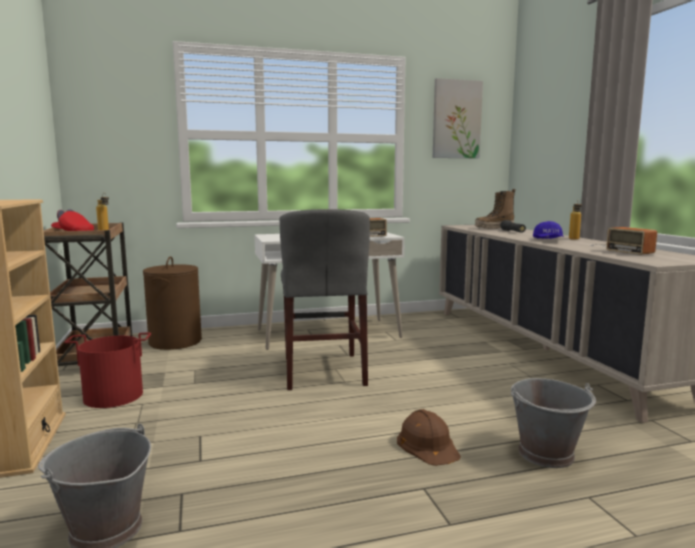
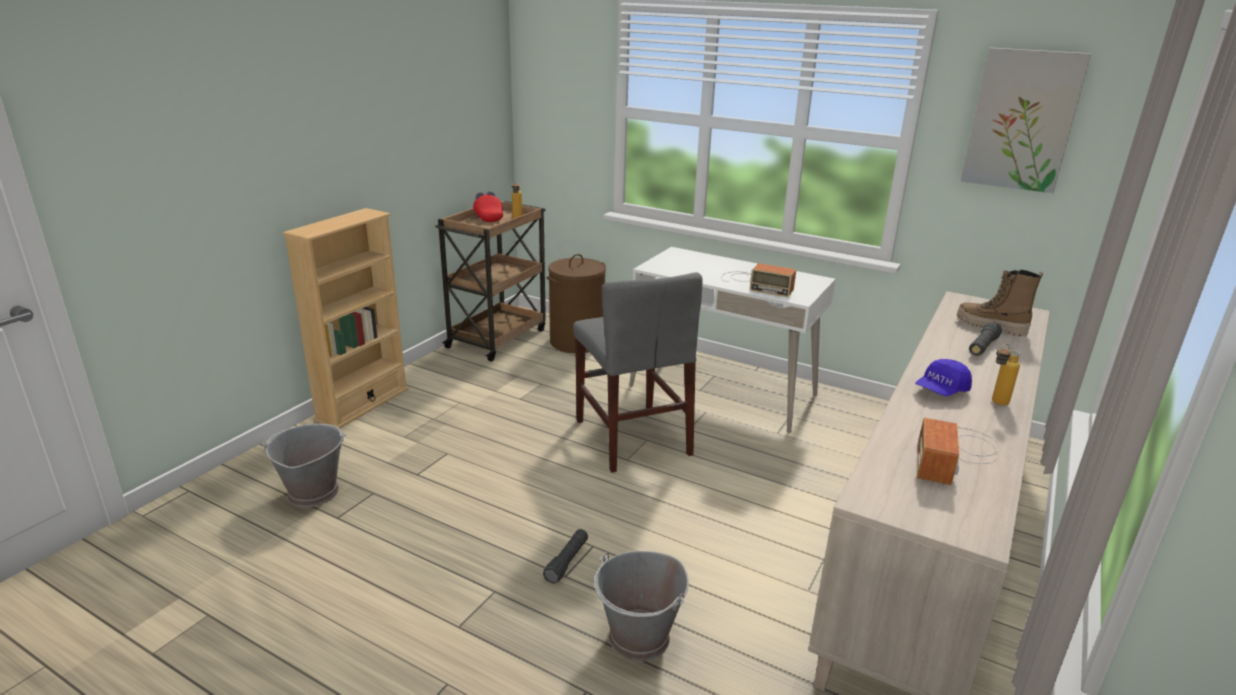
camera: 45 degrees right, 15 degrees up
red bucket [64,333,151,408] -> none
grey chair [280,209,370,390] -> grey chair turned 60 degrees counterclockwise [573,272,702,473]
brown hard hat [397,409,461,466] -> black flashlight [543,529,588,584]

